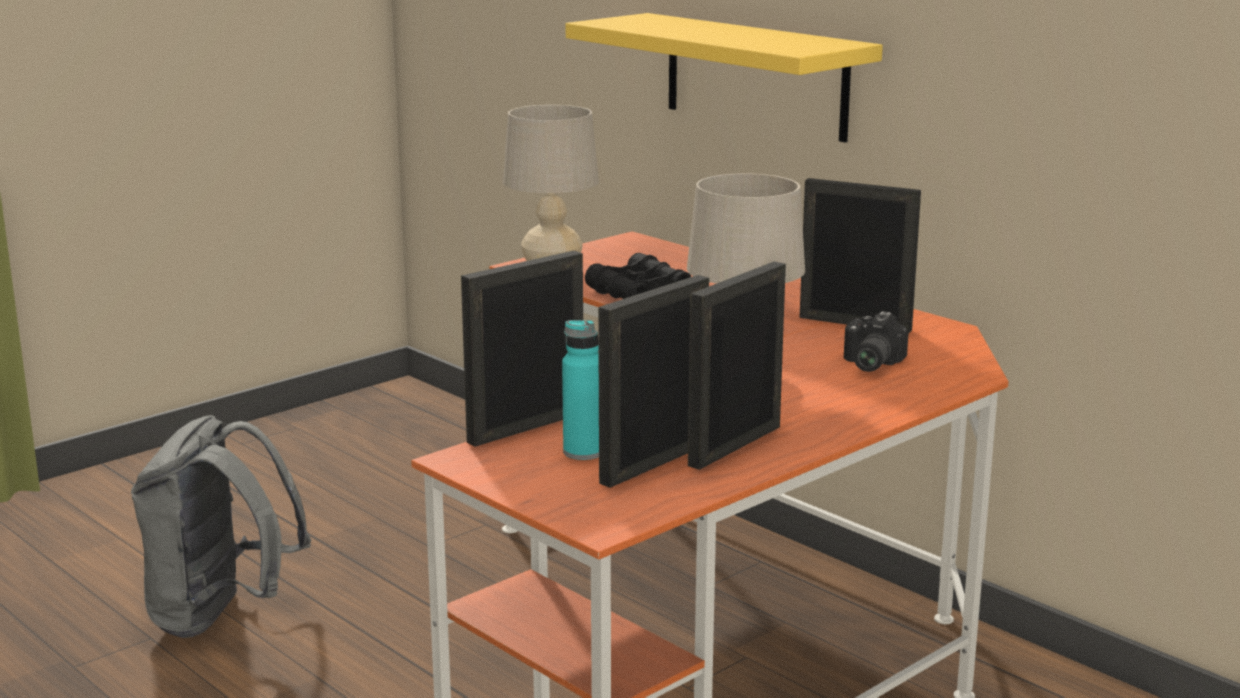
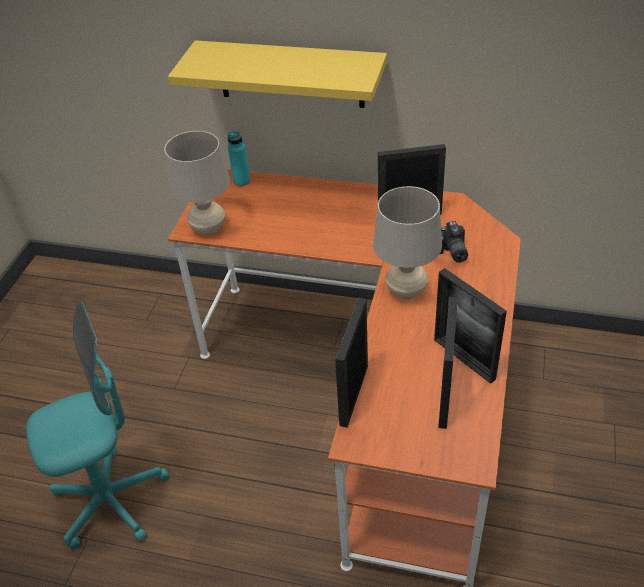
camera: 30 degrees left, 25 degrees up
grey backpack [131,415,312,638] -> turquoise office chair [26,302,169,550]
turquoise bottle [562,320,599,460] -> turquoise bottle moved to [227,130,250,186]
black binoculars [585,253,691,299] -> none
picture frame [688,261,786,470] -> picture frame turned 45 degrees counterclockwise [434,268,507,384]

